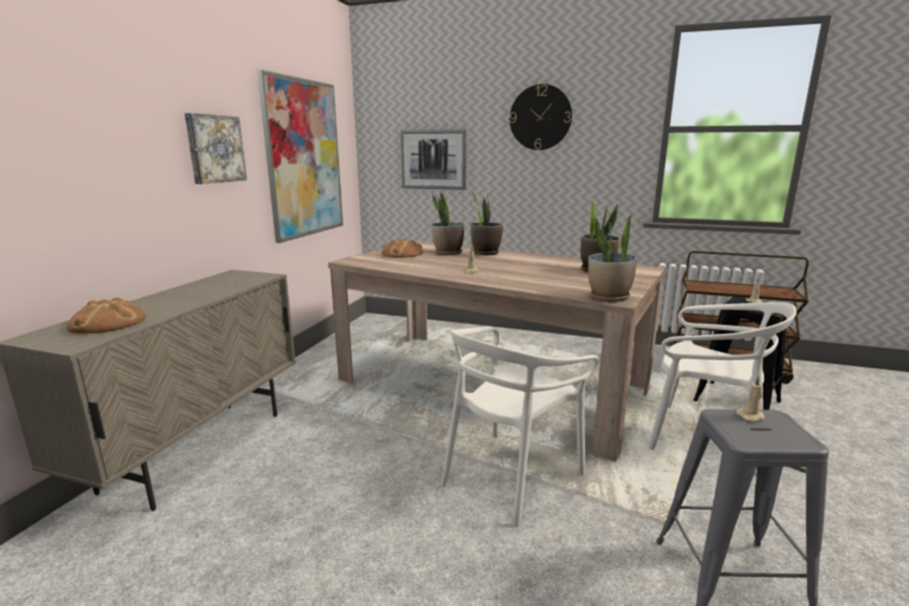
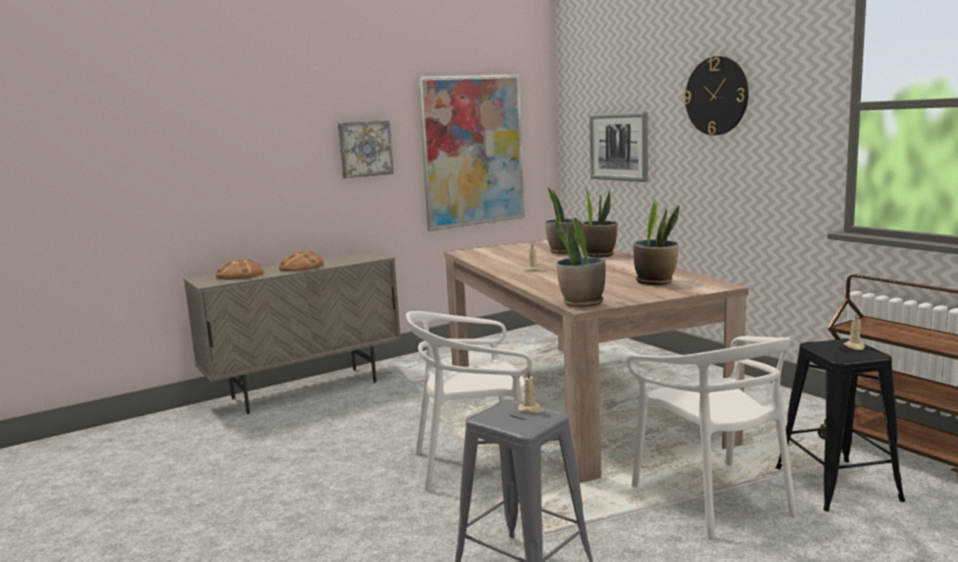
camera: 40 degrees right, 5 degrees down
bread [382,238,423,258] -> bread moved to [279,250,323,271]

